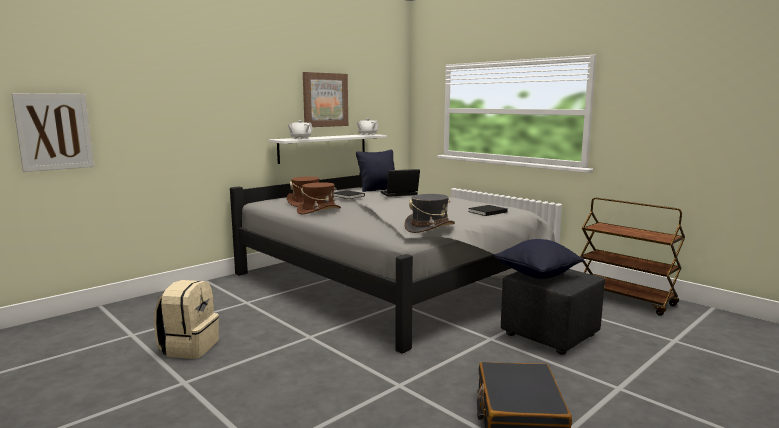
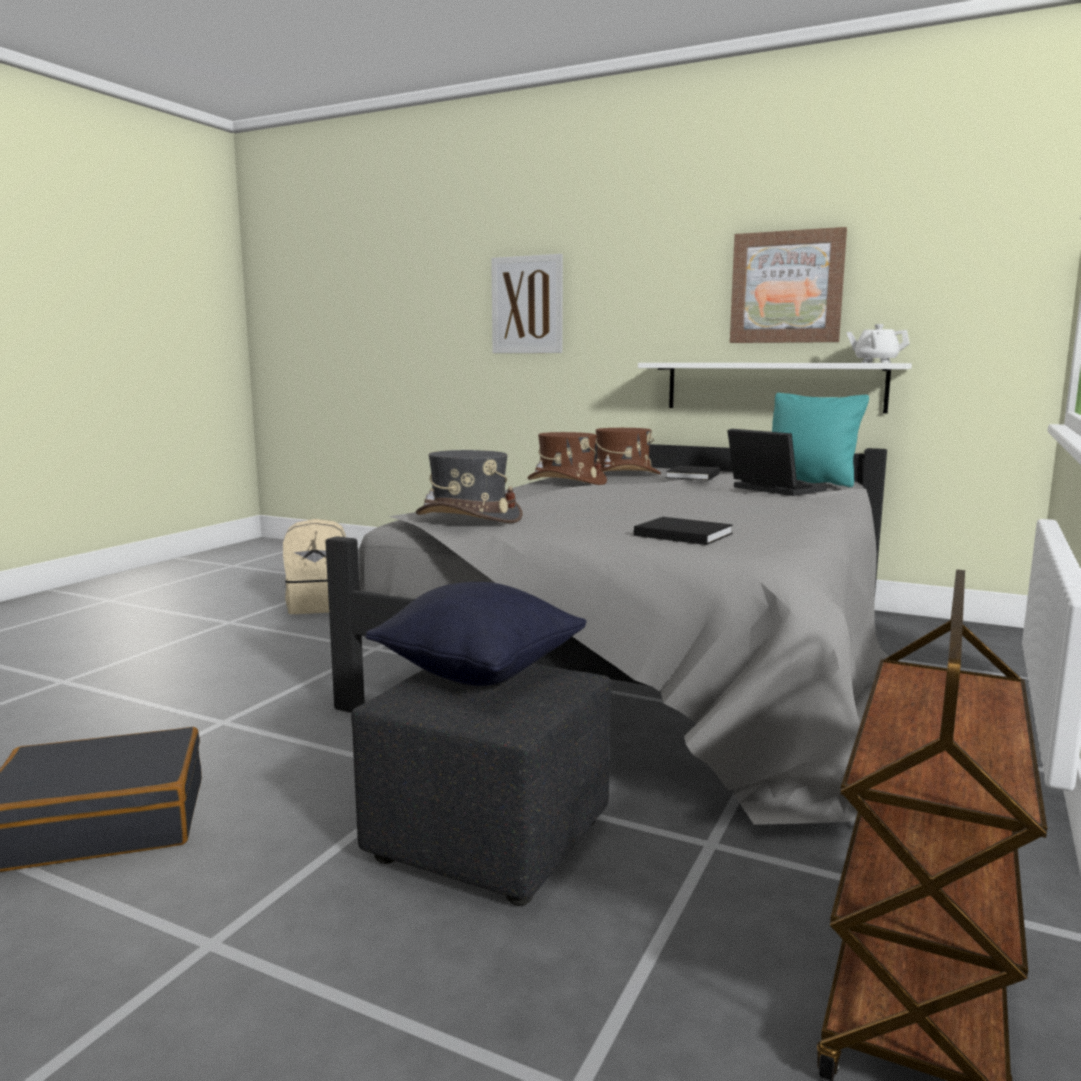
camera: 70 degrees right, 0 degrees up
picture [12,93,94,172] -> picture moved to [491,254,563,353]
white teapot [288,120,313,139] -> none
black pillow [356,150,395,192] -> turquoise pillow [772,393,869,487]

